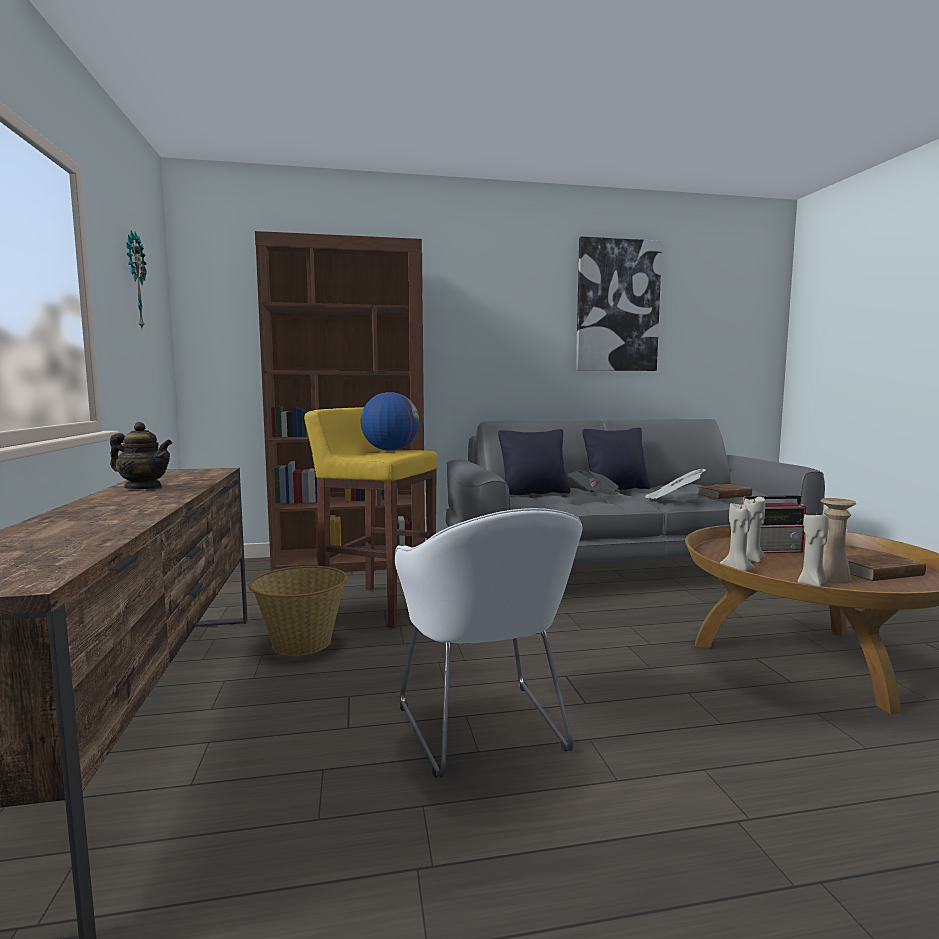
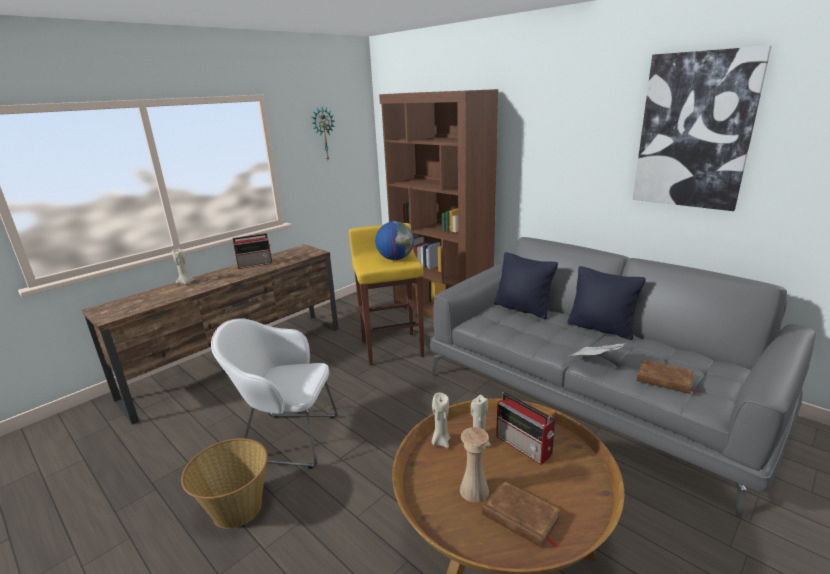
camera: 55 degrees right, 15 degrees up
teapot [110,422,172,489] -> radio [233,233,272,269]
basket [248,566,347,656] -> basket moved to [181,438,268,529]
white armchair [395,508,582,778] -> white armchair turned 60 degrees clockwise [211,318,337,469]
newspaper [568,470,620,495] -> none
beige candle [798,514,829,586] -> beige candle moved to [172,249,195,284]

